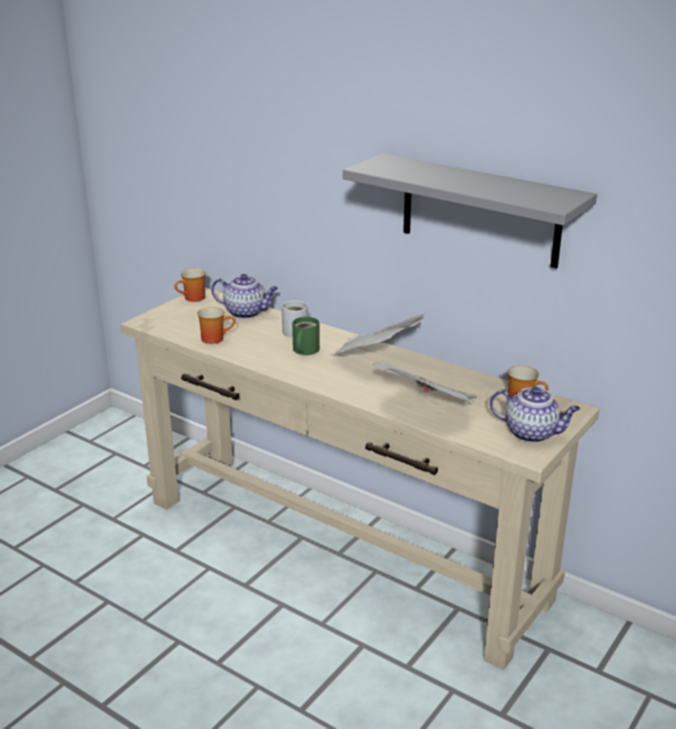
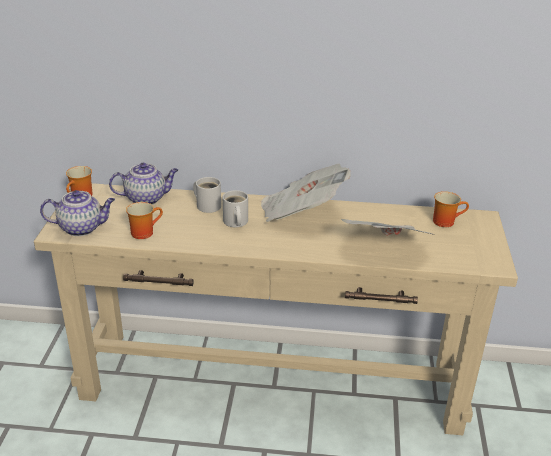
camera: 30 degrees left, 5 degrees up
green mug [292,317,320,355] -> white mug [223,190,248,227]
grey shelf [343,153,597,268] -> none
teapot [490,387,580,443] -> teapot moved to [40,190,115,236]

